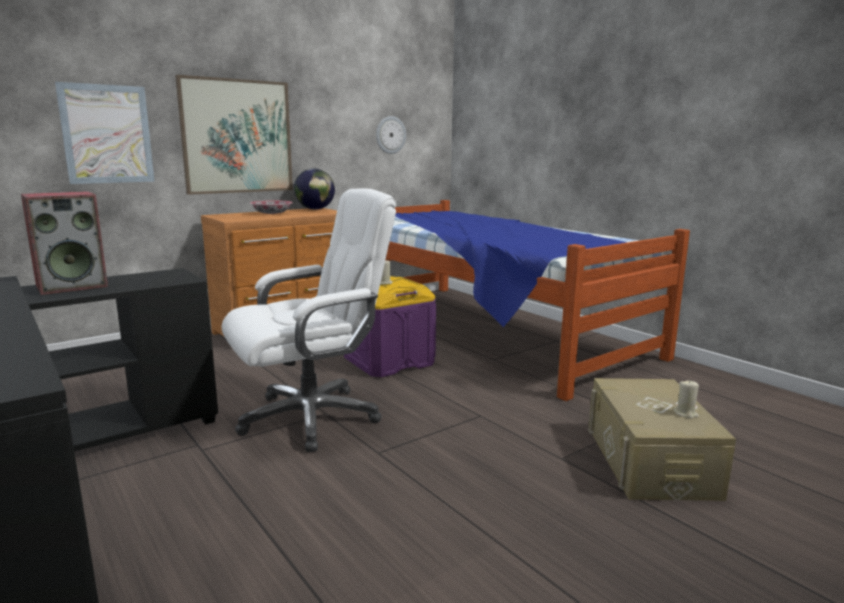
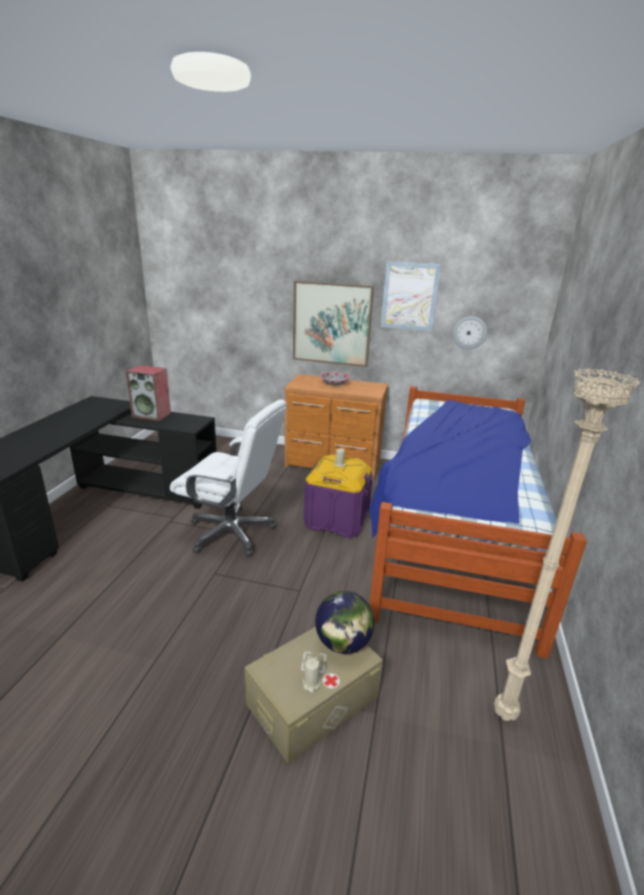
camera: 50 degrees right, 10 degrees up
picture [55,82,155,184] -> picture moved to [381,261,441,331]
globe [294,168,335,210] -> globe moved to [315,591,375,654]
none -> beige floor lamp [494,368,641,721]

